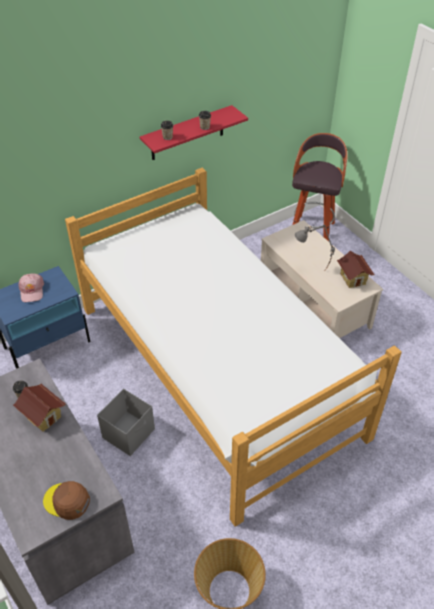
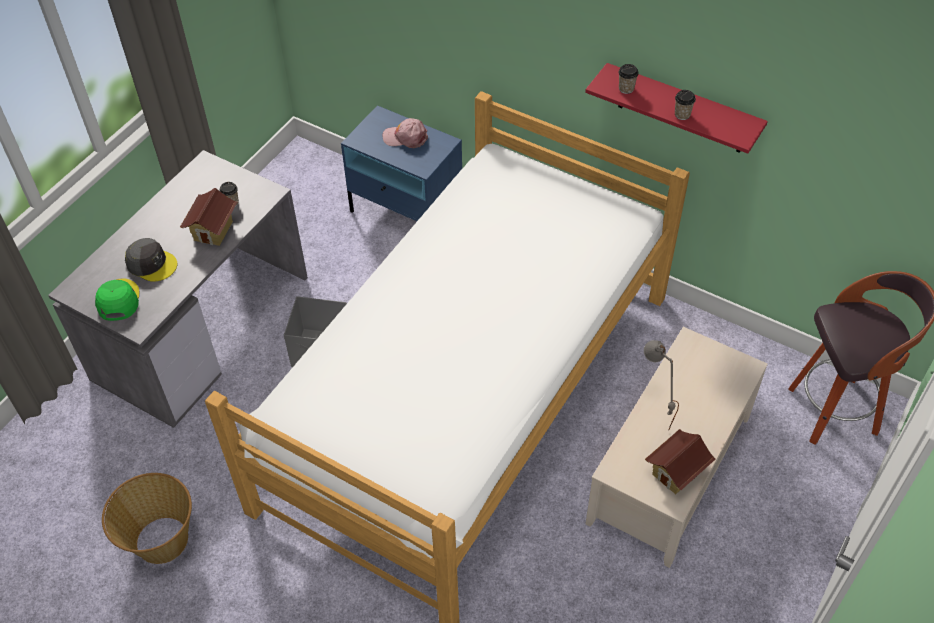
camera: 65 degrees right, 5 degrees up
pink cap [18,273,44,302] -> pink cap turned 45 degrees clockwise [383,118,428,148]
brown cap [43,481,90,520] -> green cap [95,278,140,321]
none -> grey cap [125,238,178,282]

